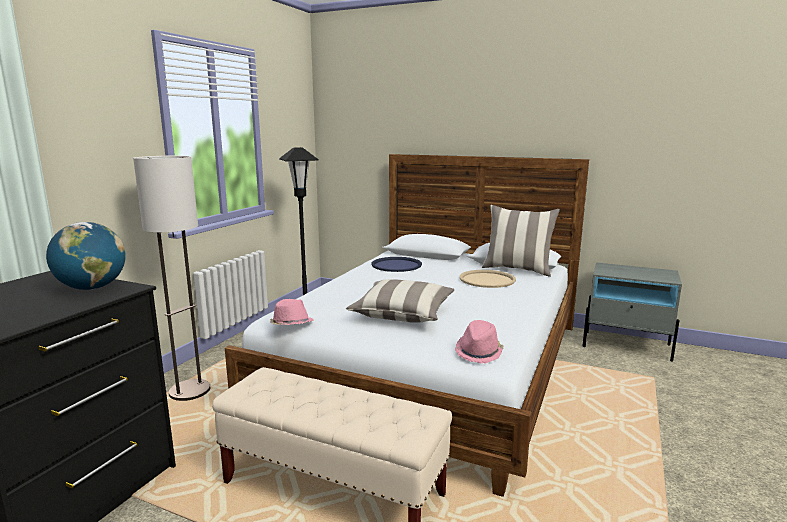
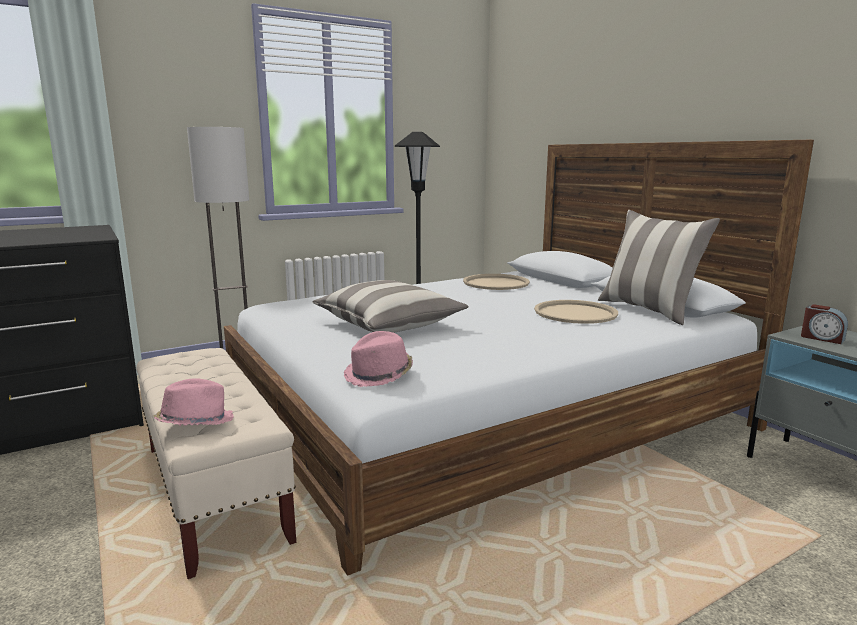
camera: 35 degrees right, 0 degrees up
globe [46,222,126,290] -> none
pink hat [270,299,314,325] -> pink hat moved to [153,378,234,426]
blue tray [372,257,422,272] -> beige tray [463,274,530,290]
none -> alarm clock [801,304,848,344]

